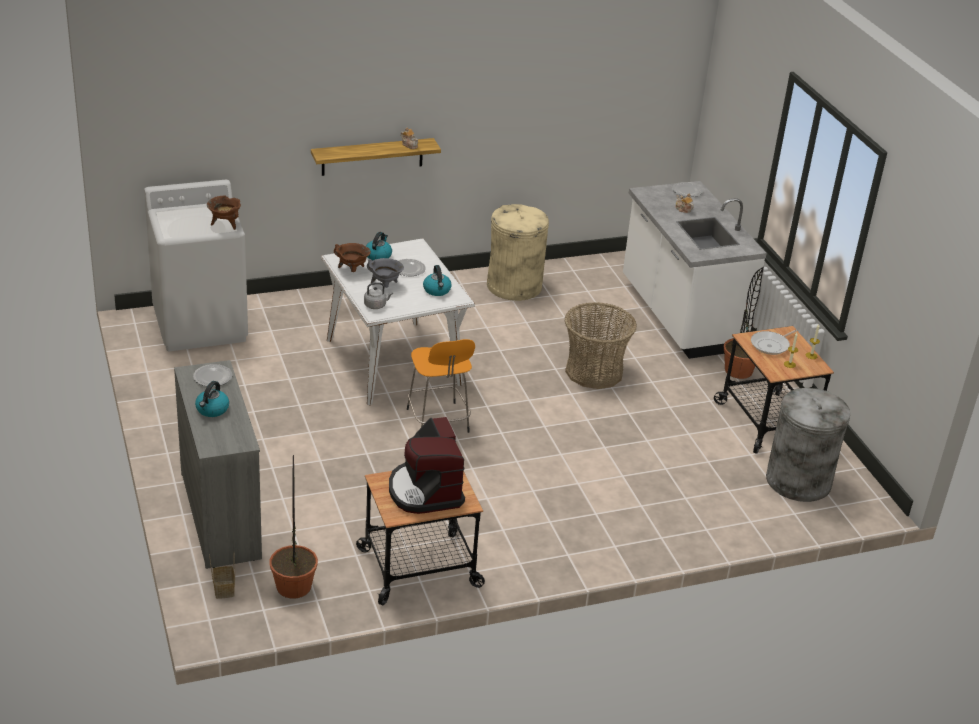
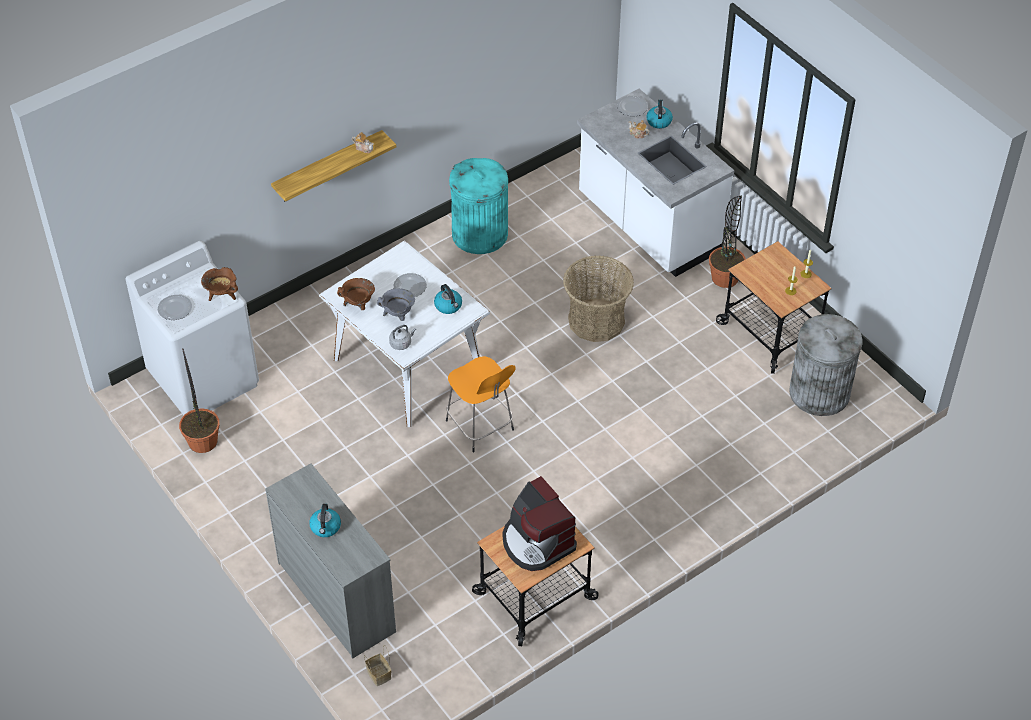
camera: 15 degrees left, 15 degrees up
plate [193,364,233,387] -> plate moved to [158,295,192,320]
potted plant [270,455,318,599] -> potted plant moved to [179,348,219,453]
kettle [366,232,392,261] -> kettle moved to [646,99,673,129]
beige trash can [487,204,549,301] -> turquoise trash can [449,158,508,254]
frying pan [751,329,797,355] -> none

